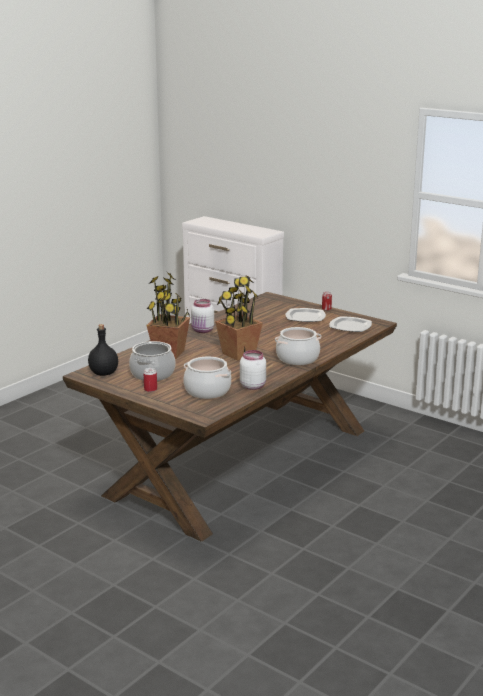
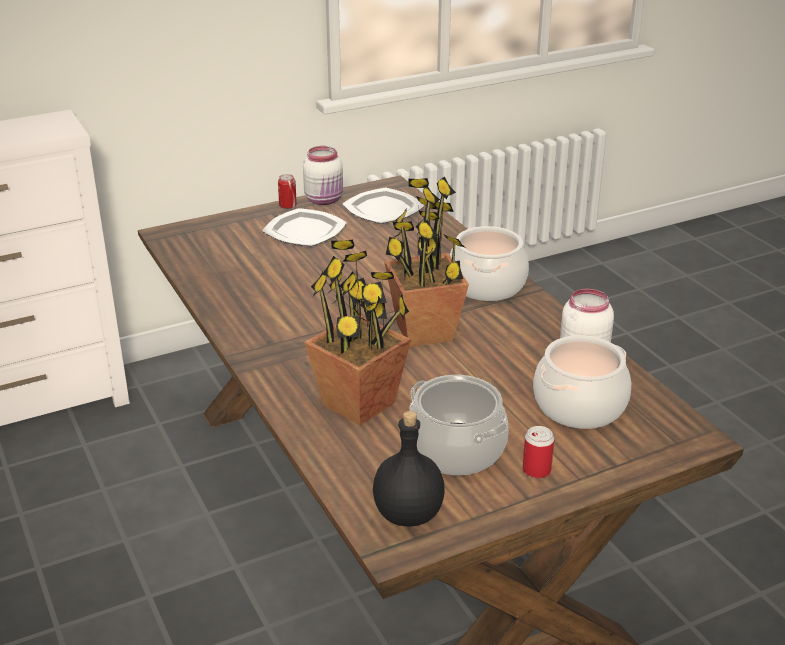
camera: 65 degrees left, 10 degrees up
white jar [191,299,214,333] -> white jar moved to [303,146,343,205]

